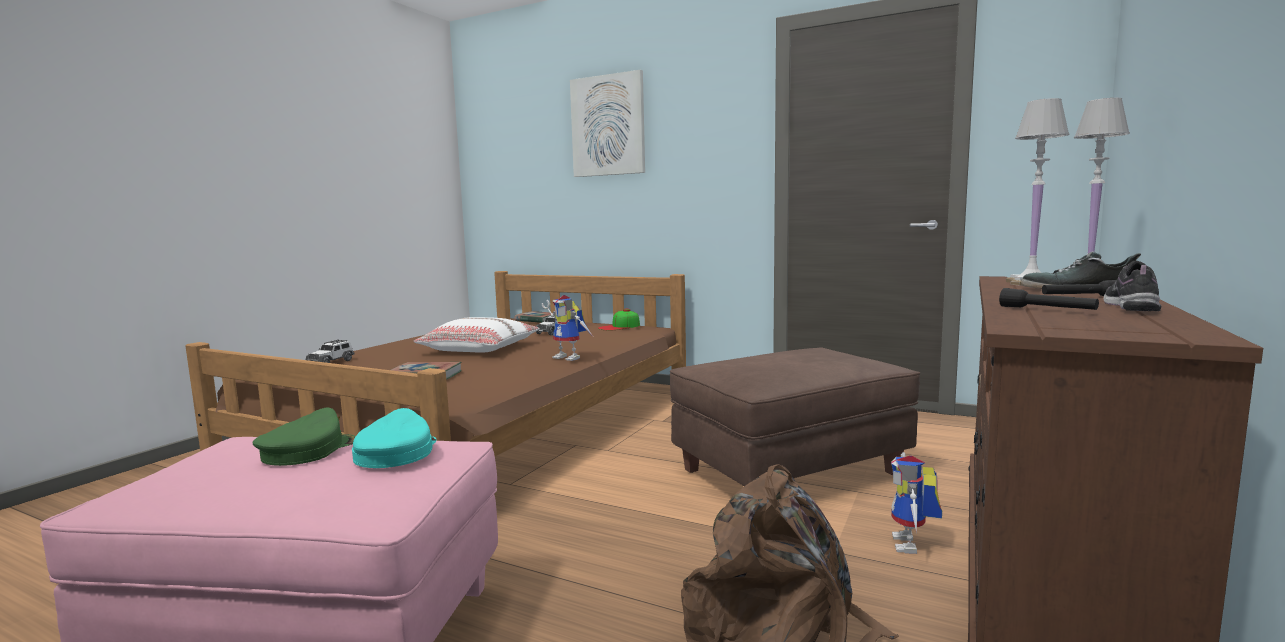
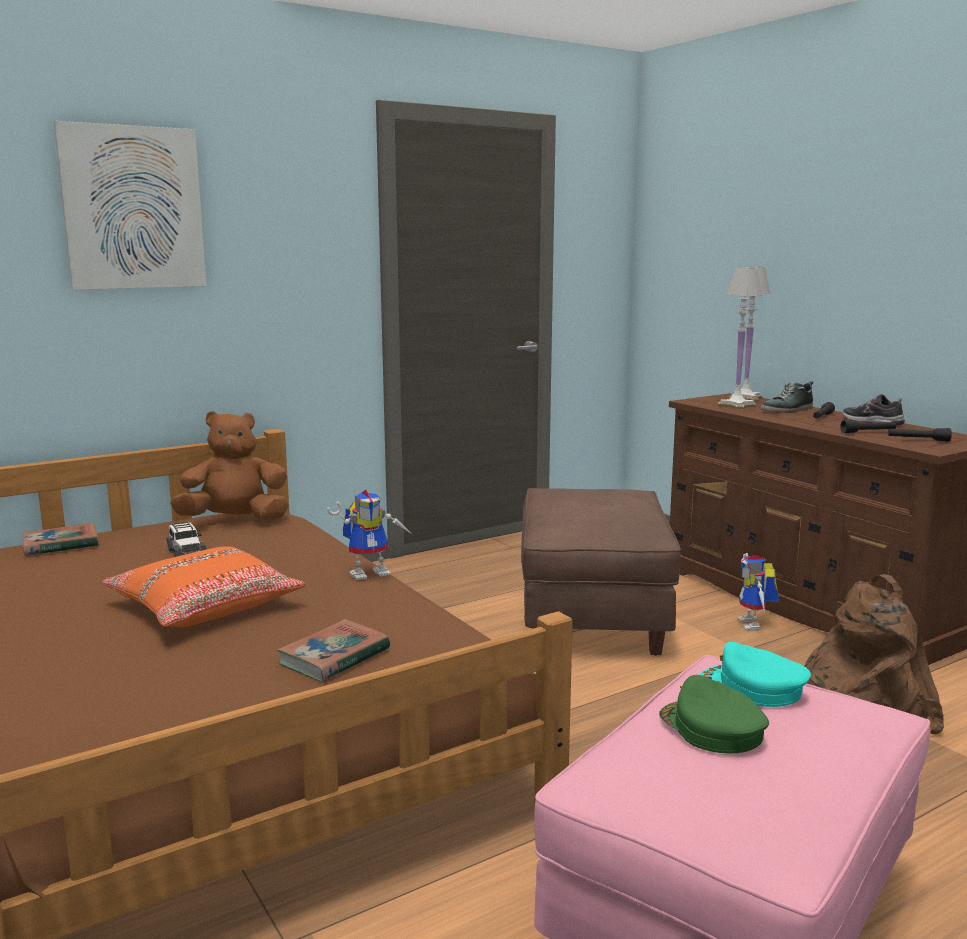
camera: 60 degrees left, 5 degrees up
toy car [306,340,355,363] -> none
white pillow [414,317,540,353] -> orange pillow [102,546,306,627]
cap [598,309,640,330] -> brown plush toy [170,411,289,520]
toy robot [891,452,942,554] -> toy robot turned 45 degrees clockwise [738,553,779,631]
none -> black flashlight [888,428,952,442]

